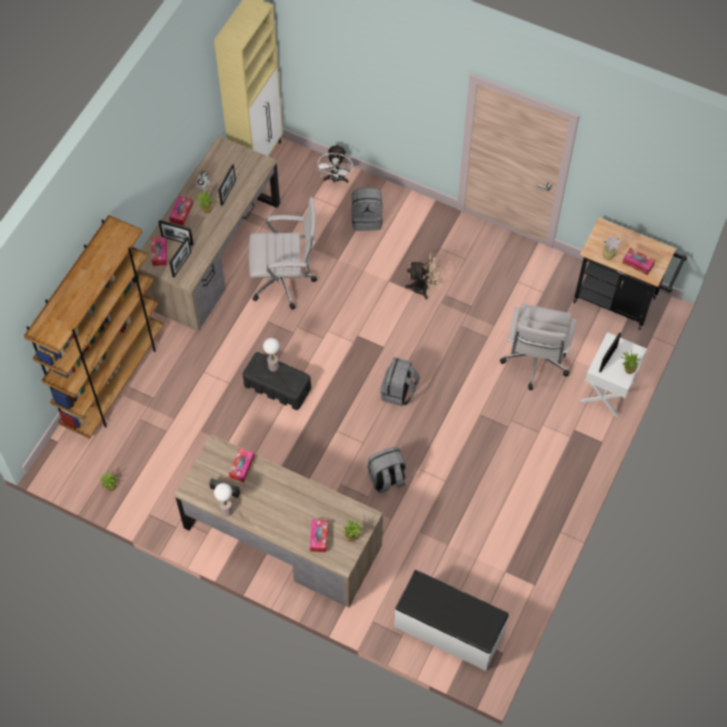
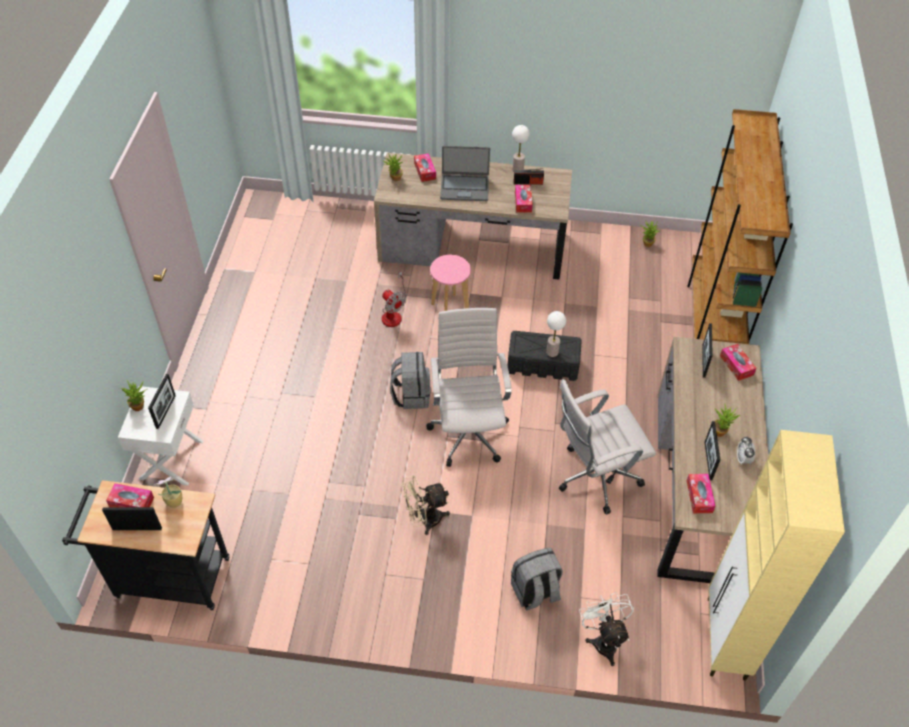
camera: 160 degrees right, 10 degrees down
picture frame [158,220,193,246] -> picture frame moved to [102,507,162,530]
tissue box [169,196,193,226] -> tissue box moved to [687,474,716,513]
grey backpack [367,447,406,494] -> fan [382,271,407,327]
white bench [394,570,509,671] -> none
white office chair [500,304,577,390] -> white office chair moved to [426,308,511,467]
none -> pink stool [430,255,471,311]
none -> laptop [440,146,490,201]

